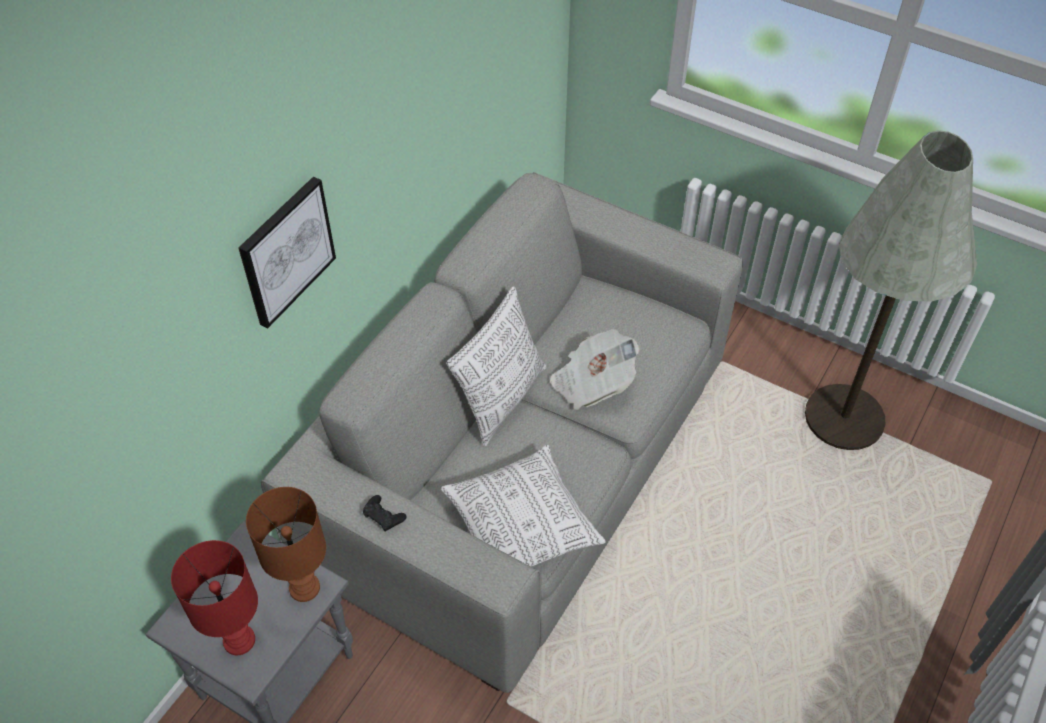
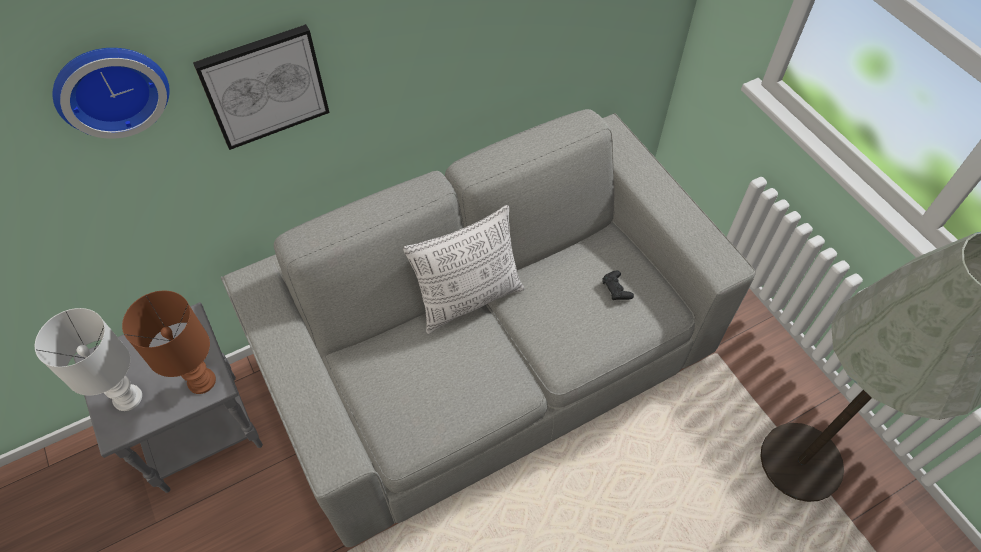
camera: 30 degrees right, 5 degrees up
red table lamp [171,540,258,655] -> white table lamp [35,308,142,411]
black game controller [363,495,406,532] -> black game controller moved to [602,271,634,300]
pillow [441,445,606,567] -> none
newspaper [550,329,640,410] -> none
none -> wall clock [52,48,170,139]

